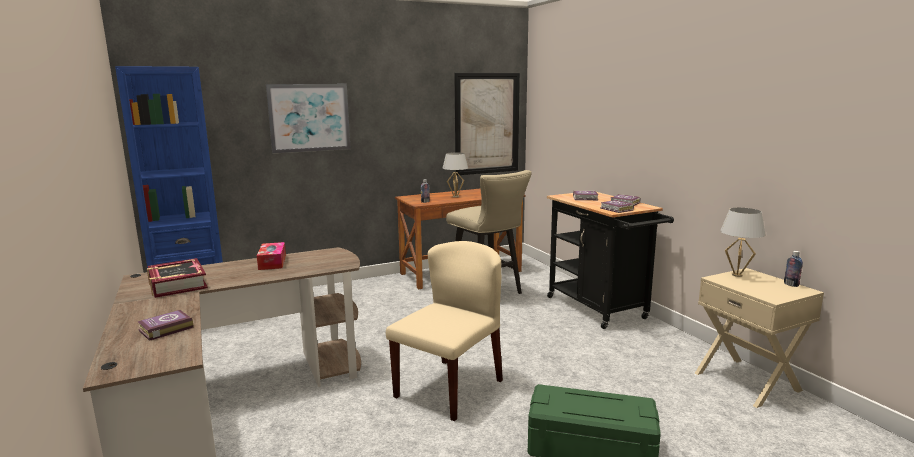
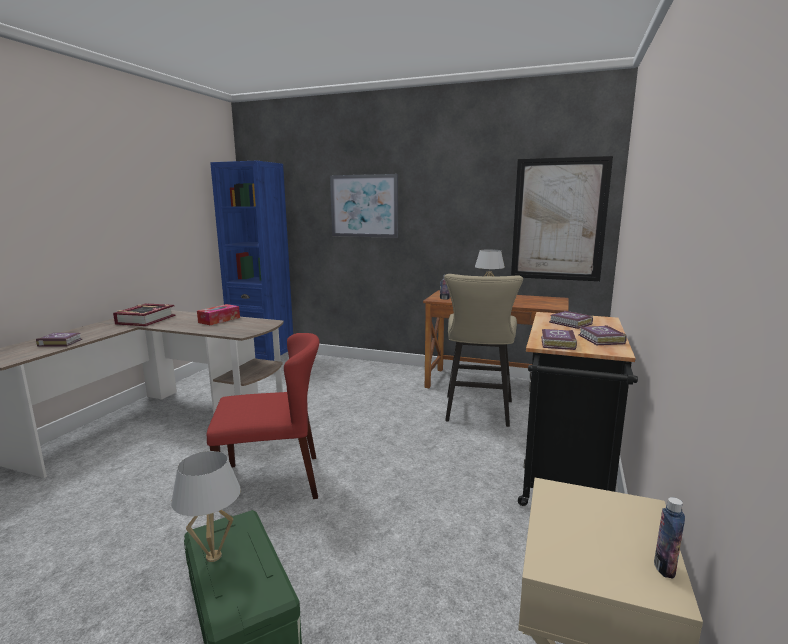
camera: 45 degrees right, 0 degrees up
beige chair [386,241,503,421] -> red chair [207,333,320,499]
white table lamp [720,208,766,277] -> white table lamp moved to [171,451,241,562]

